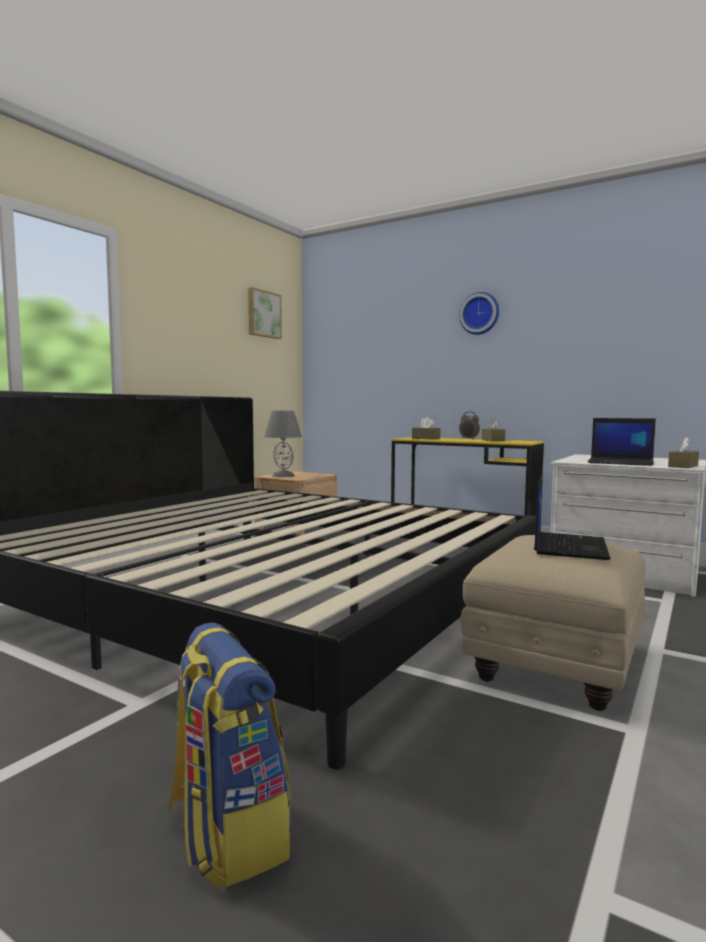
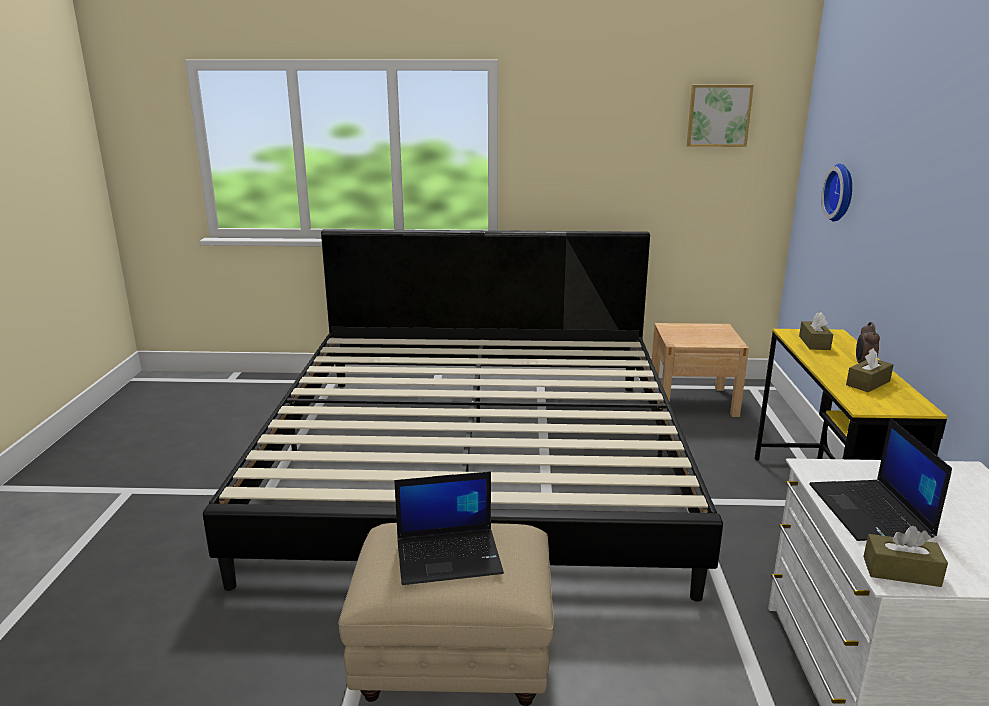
camera: 60 degrees right, 15 degrees up
backpack [168,622,291,889] -> none
grey table lamp [264,411,302,477] -> none
wall clock [459,292,499,335] -> wall clock moved to [821,163,852,222]

